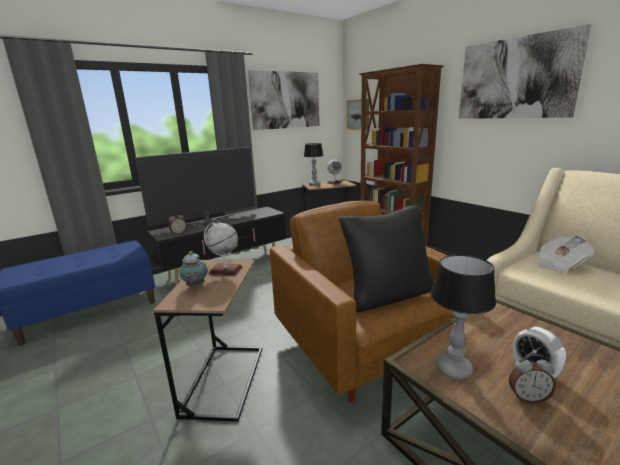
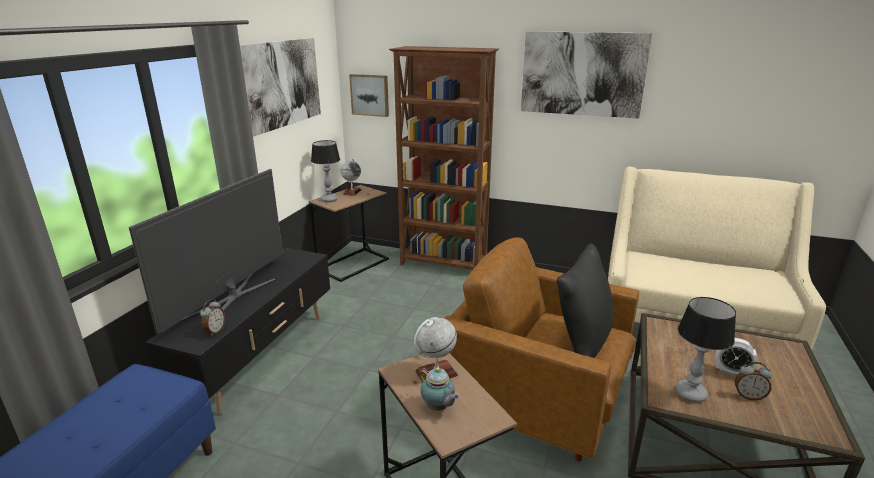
camera: 35 degrees left, 5 degrees up
alarm clock [509,353,556,404] -> alarm clock turned 45 degrees clockwise [735,362,772,400]
newspaper [534,236,595,272] -> none

